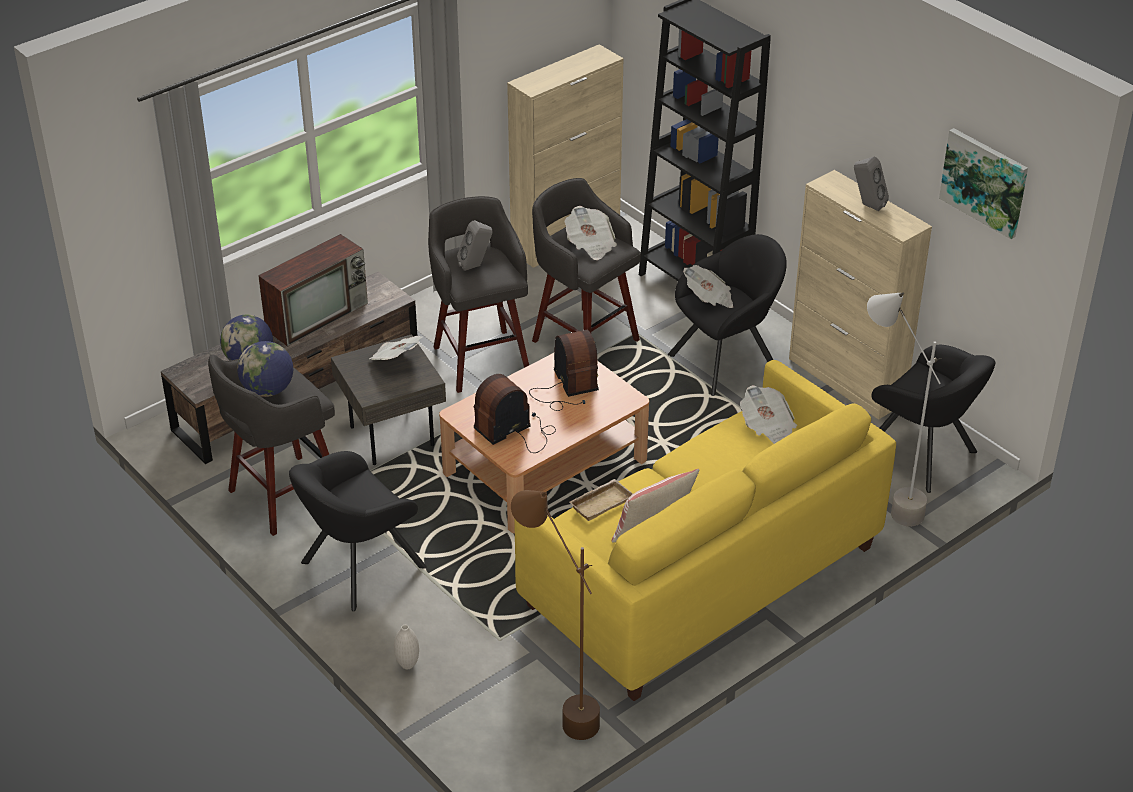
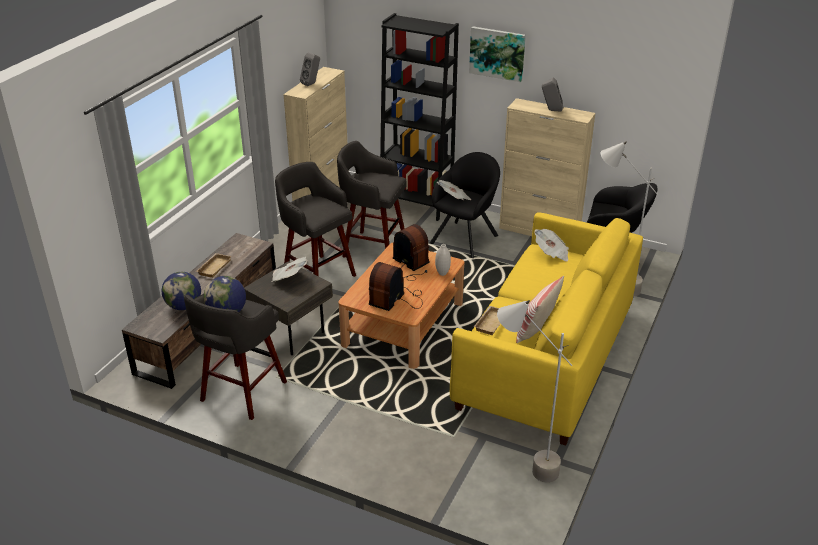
camera: 25 degrees left, 5 degrees down
television [258,234,368,347] -> beige tray [197,253,232,278]
black armchair [289,451,427,611] -> none
white vase [394,625,419,669] -> white vase moved to [435,244,451,276]
grey speaker [457,220,492,271] -> grey speaker moved to [300,52,320,86]
brown floor lamp [511,490,600,740] -> grey floor lamp [497,300,573,483]
newspaper [565,206,617,260] -> none
picture [939,128,1028,239] -> picture moved to [469,26,526,82]

